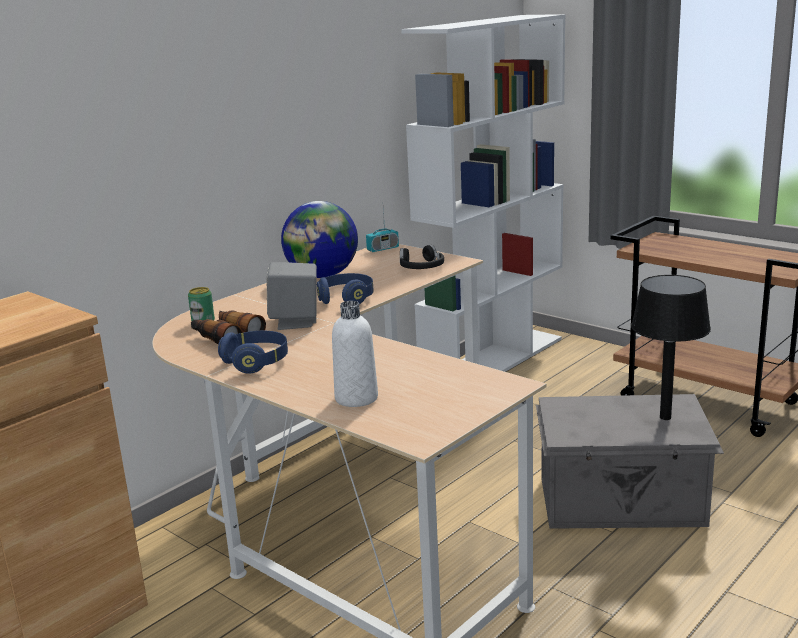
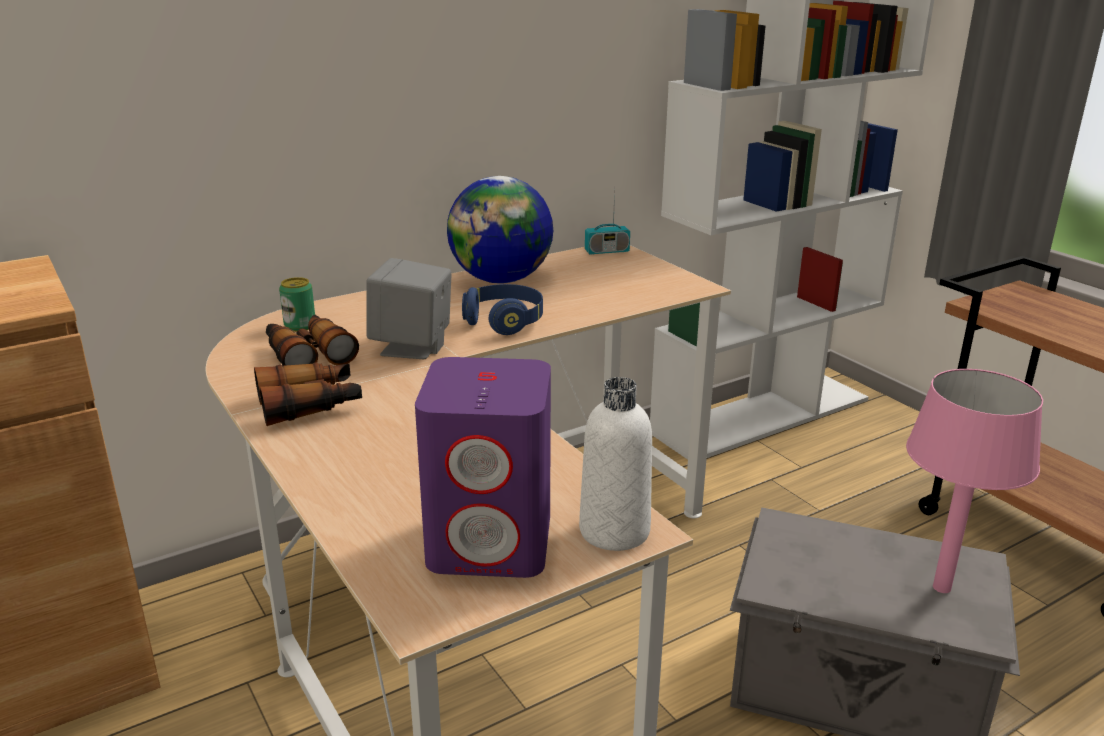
camera: 15 degrees right, 5 degrees up
blue headphones [218,331,288,374] -> binoculars [254,362,362,426]
white bottle [332,301,378,407] -> white bottle moved to [579,377,652,551]
black headphones [400,245,444,269] -> none
black table lamp [631,275,711,420] -> pink table lamp [906,369,1043,593]
none -> purple speaker [415,357,551,578]

